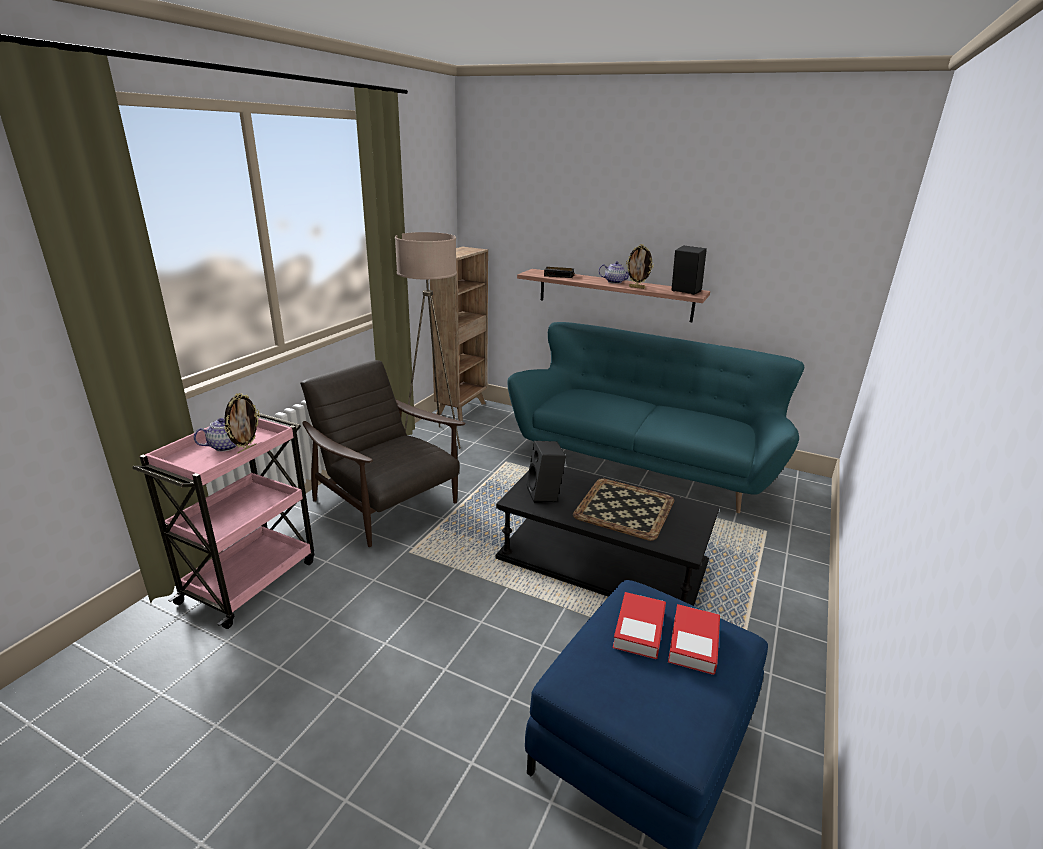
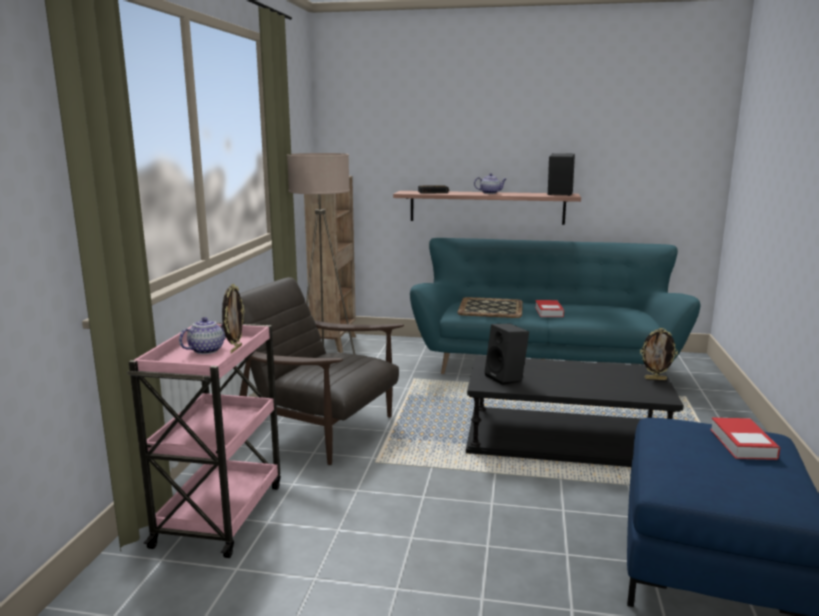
camera: 15 degrees left, 10 degrees down
tray [573,478,674,541] -> tray moved to [457,297,523,318]
book [613,592,666,659] -> book moved to [535,300,564,317]
picture frame [626,244,654,289] -> picture frame moved to [640,328,678,380]

